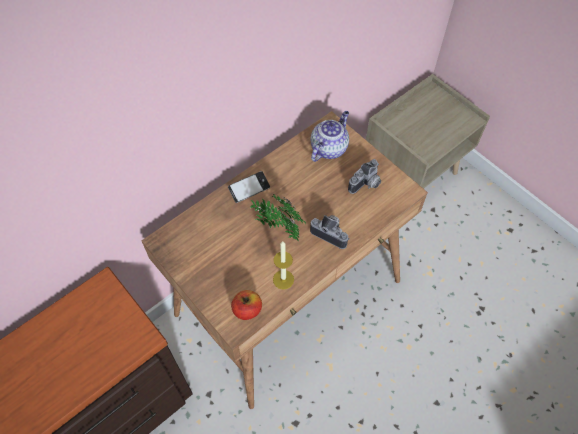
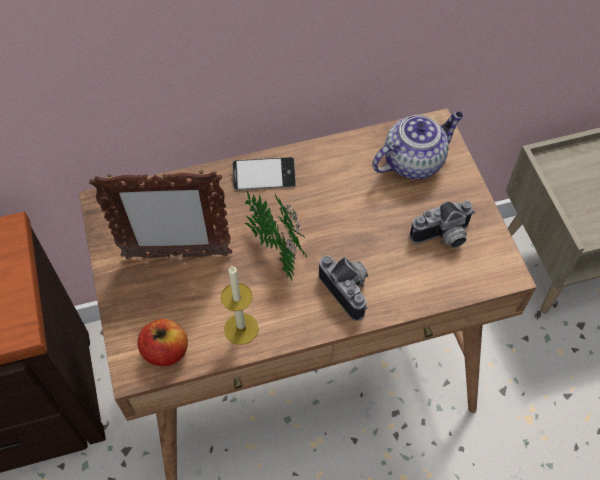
camera: 25 degrees right, 0 degrees up
none -> picture frame [89,171,232,259]

